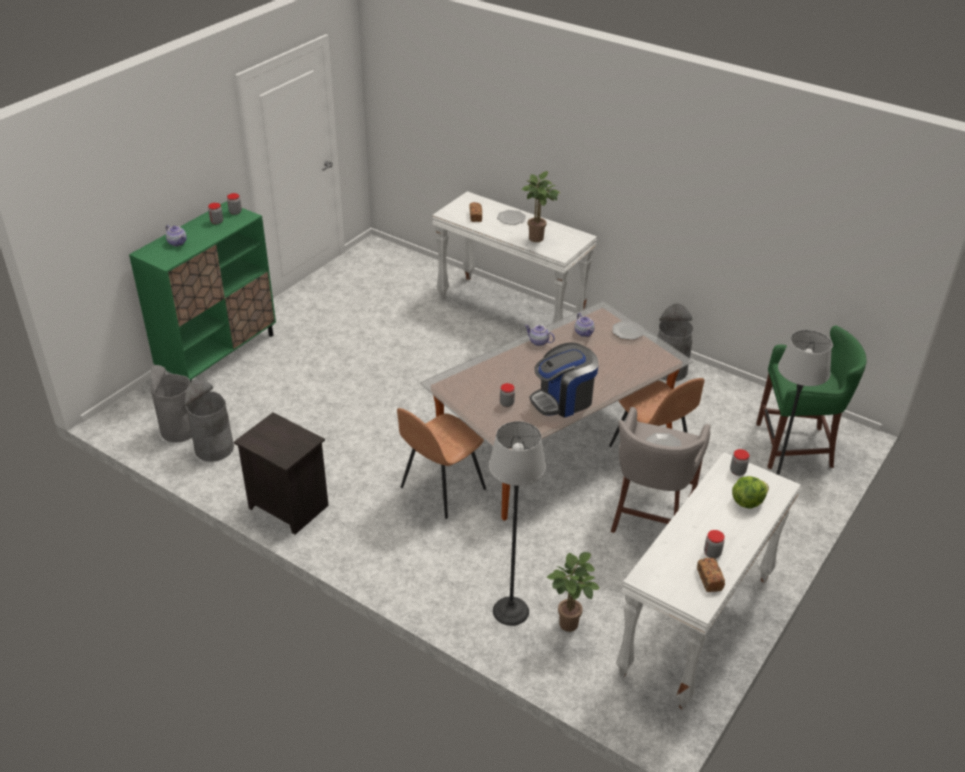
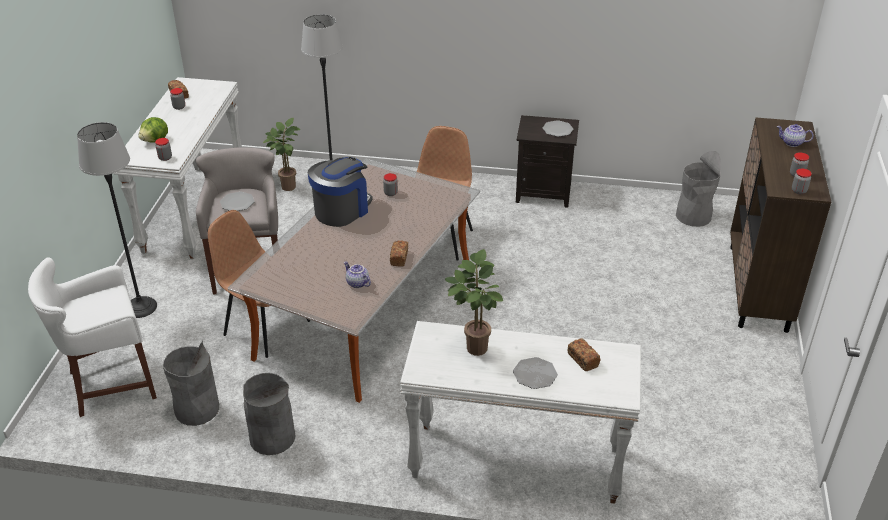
camera: 155 degrees right, 0 degrees up
green cabinet [129,201,276,382] -> brown cabinet [730,117,831,333]
grey trash can [185,379,234,462] -> grey trash can moved to [163,341,219,426]
teapot [525,325,555,346] -> bread [390,241,408,267]
plate [612,321,644,340] -> plate moved to [543,120,573,137]
green stool [756,325,866,469] -> white stool [28,257,157,417]

